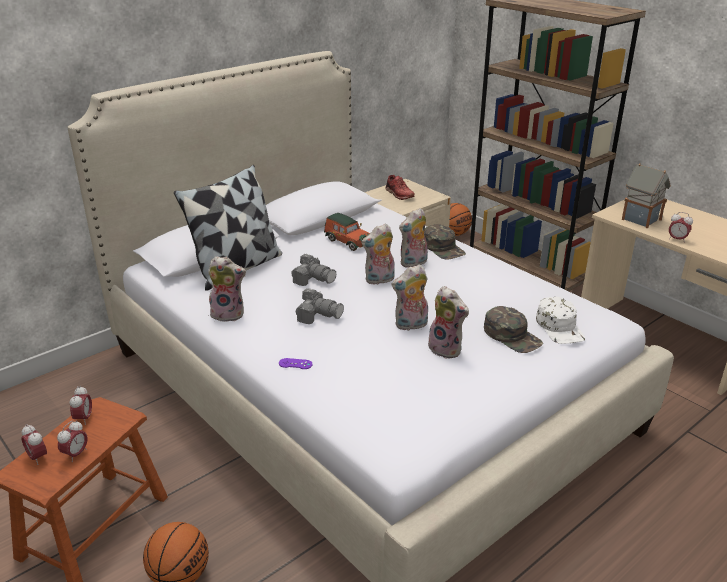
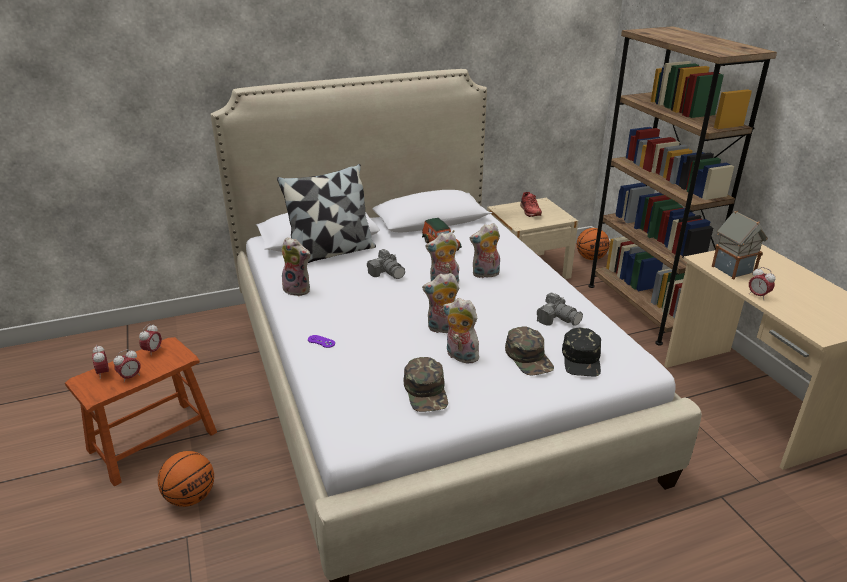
camera: 20 degrees right, 0 degrees up
camera [296,288,344,324] -> camera moved to [537,293,583,326]
green cap [424,224,466,260] -> green cap moved to [404,357,448,412]
plush toy [428,286,469,359] -> plush toy turned 150 degrees clockwise [443,298,481,364]
white cap [536,297,585,344] -> black cap [562,328,601,376]

